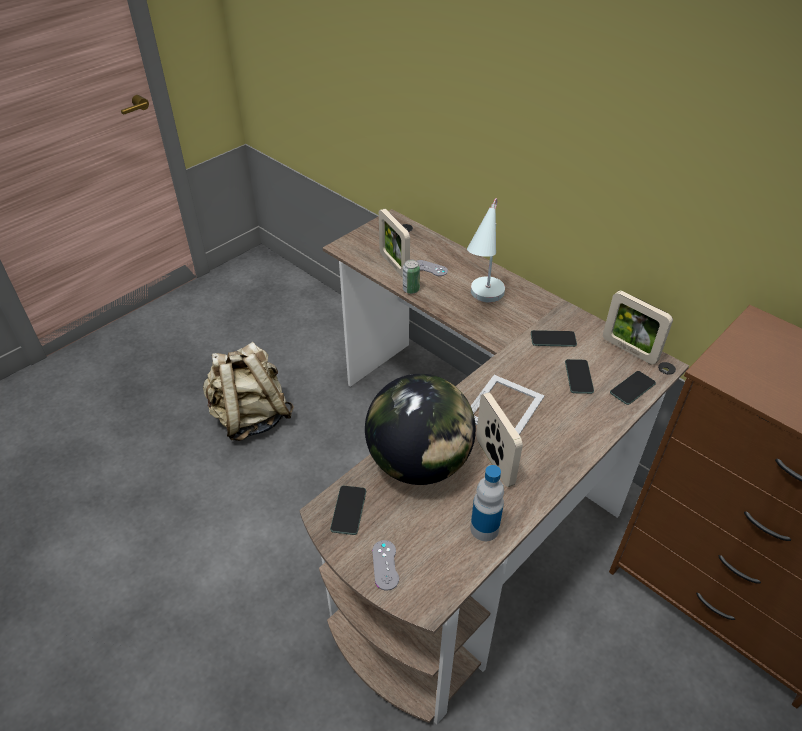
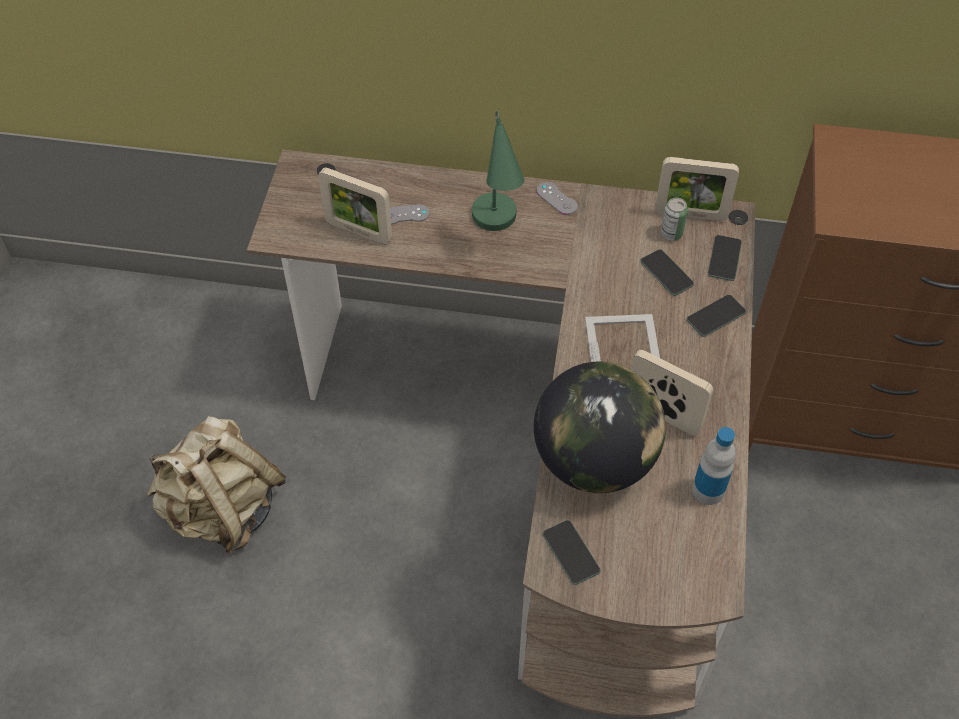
camera: 35 degrees left, 10 degrees up
grey game controller [372,540,399,590] -> grey game controller moved to [537,182,578,215]
can [403,259,420,294] -> can moved to [660,197,688,241]
white table lamp [467,198,505,303] -> green table lamp [472,110,524,231]
phone [531,330,577,347] -> phone moved to [686,295,746,337]

